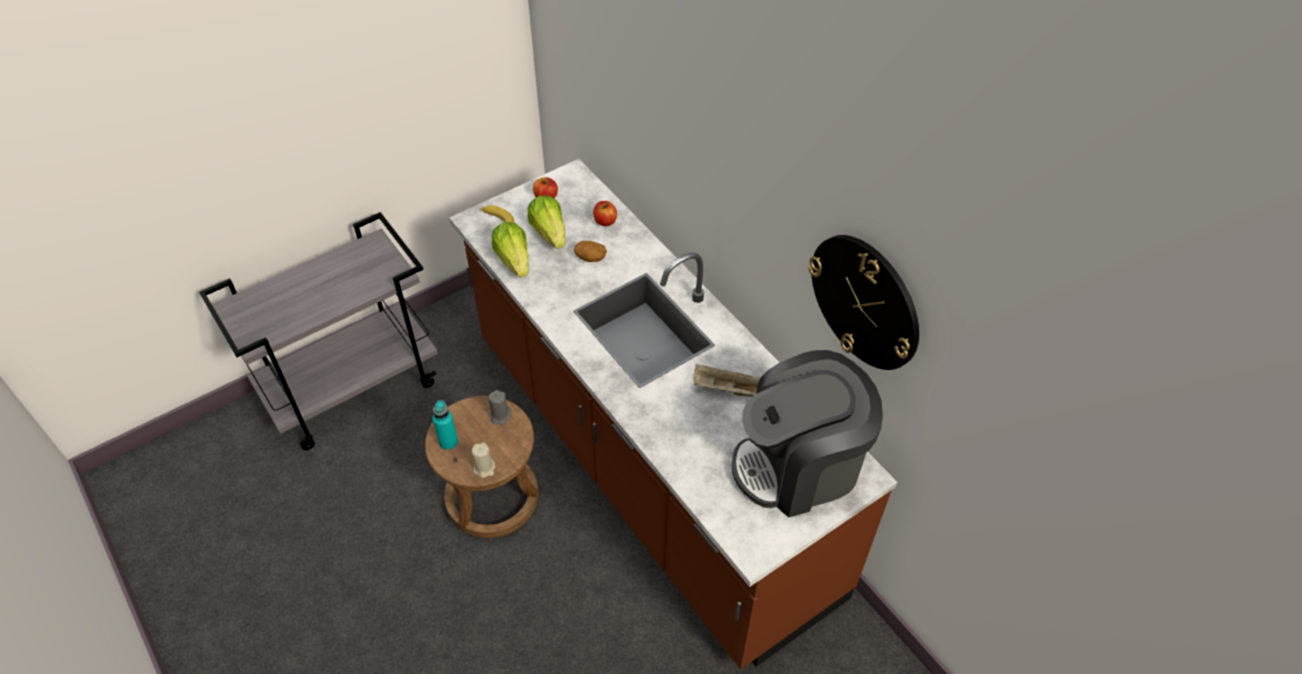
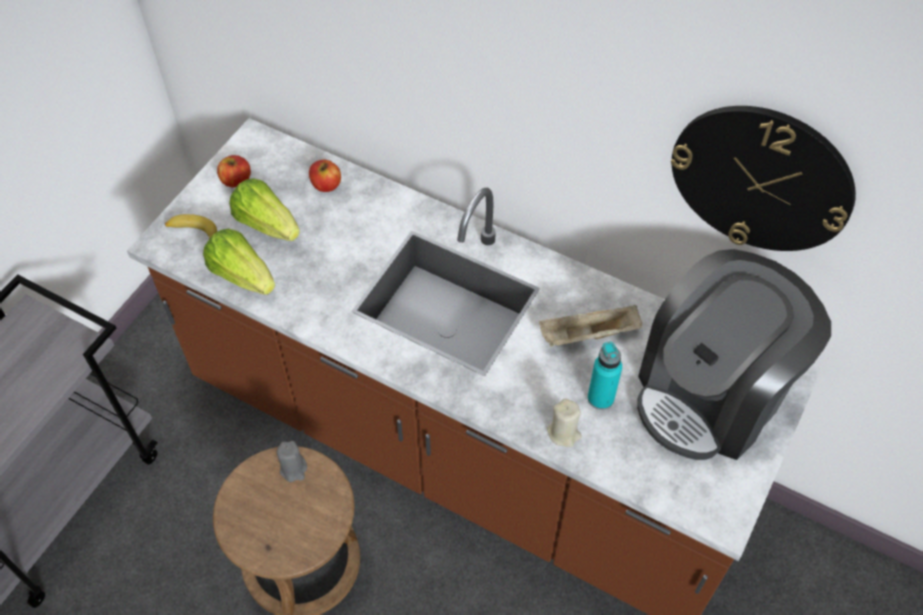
camera: 25 degrees left, 5 degrees up
turquoise bottle [433,400,458,450] -> turquoise bottle moved to [588,342,622,410]
beige candle [472,443,495,478] -> beige candle moved to [547,399,582,447]
potato [574,241,607,262] -> none

